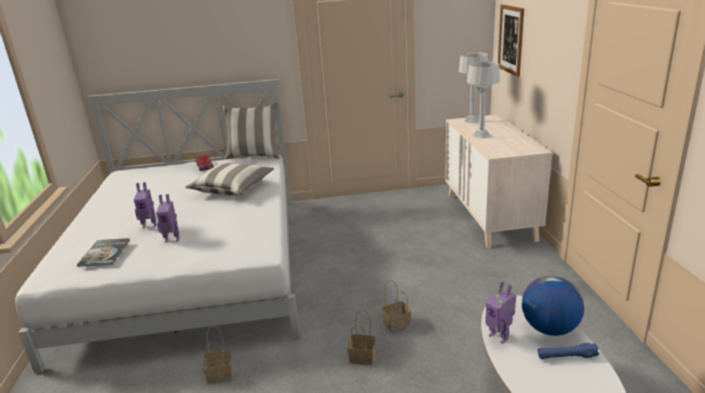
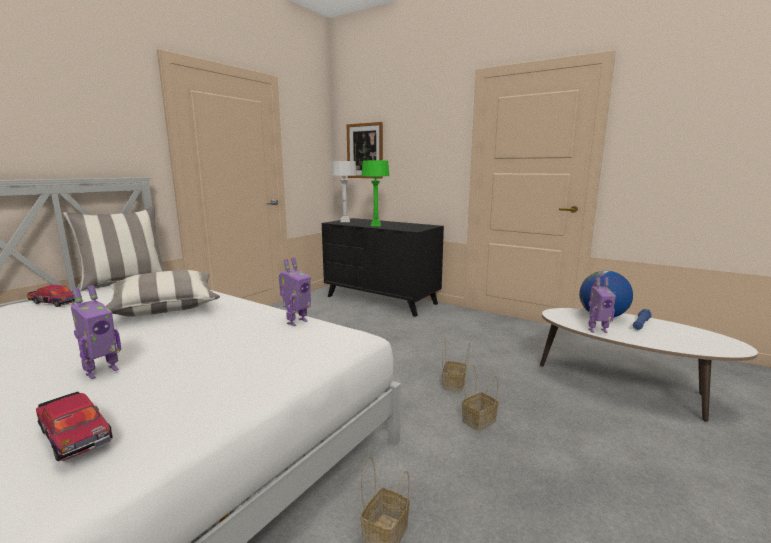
camera: 50 degrees left, 10 degrees down
book [77,238,130,267] -> toy car [36,392,113,461]
toy robot [156,194,180,242] -> toy robot moved to [279,258,311,326]
beige dresser [445,115,552,248] -> black dresser [322,218,444,317]
grey table lamp [467,61,500,139] -> green table lamp [361,160,389,226]

